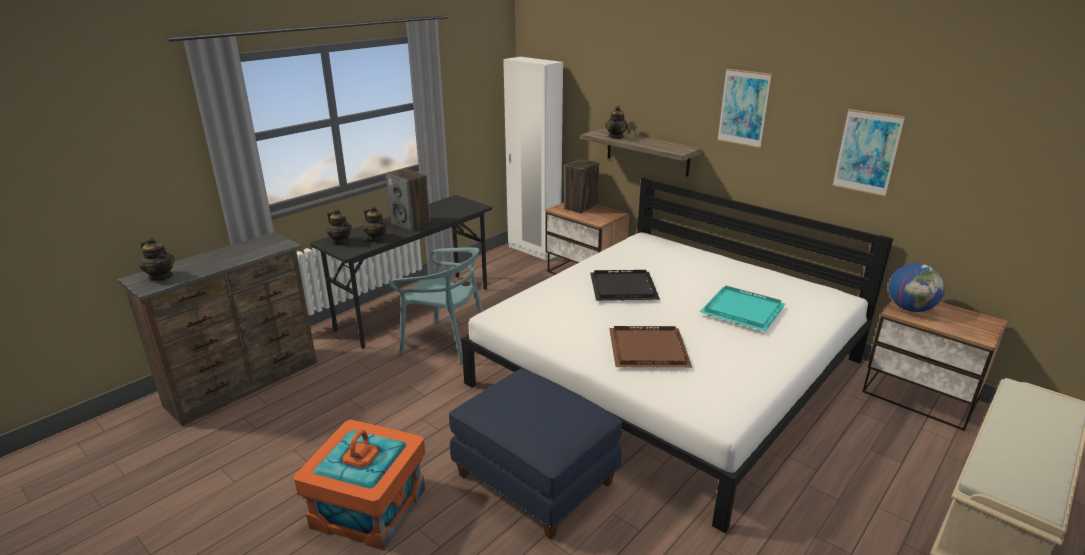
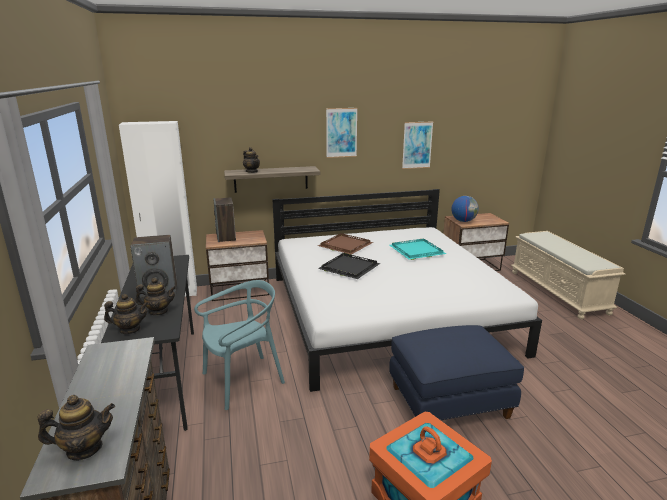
camera: 55 degrees left, 5 degrees down
brown tray [609,326,692,368] -> brown tray moved to [318,233,373,255]

